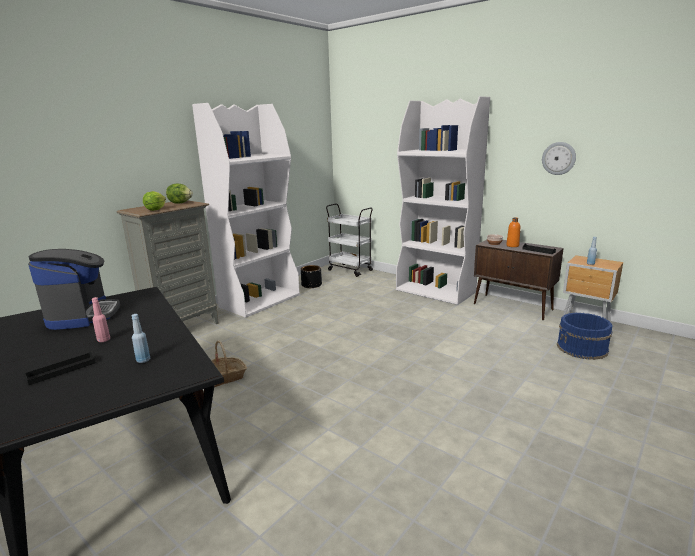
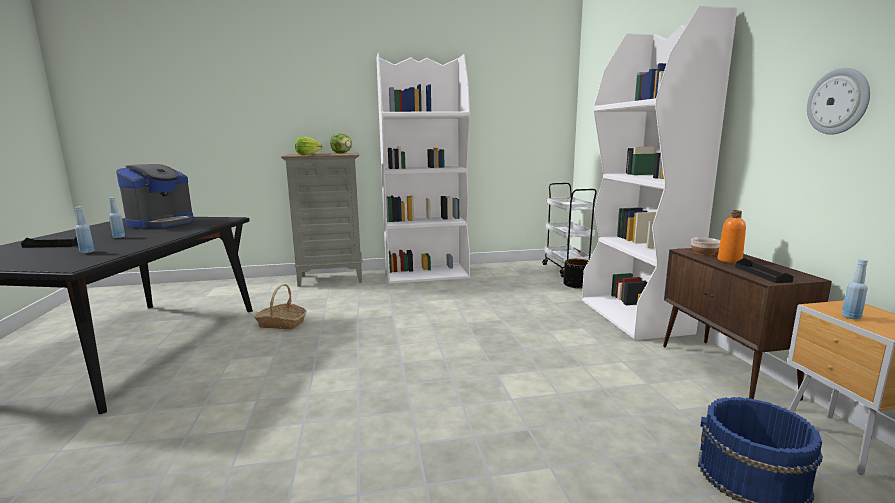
camera: 40 degrees right, 5 degrees down
pink bottle [92,297,110,342] -> blue bottle [109,197,125,238]
black planter [301,265,322,288] -> black planter moved to [563,259,589,289]

